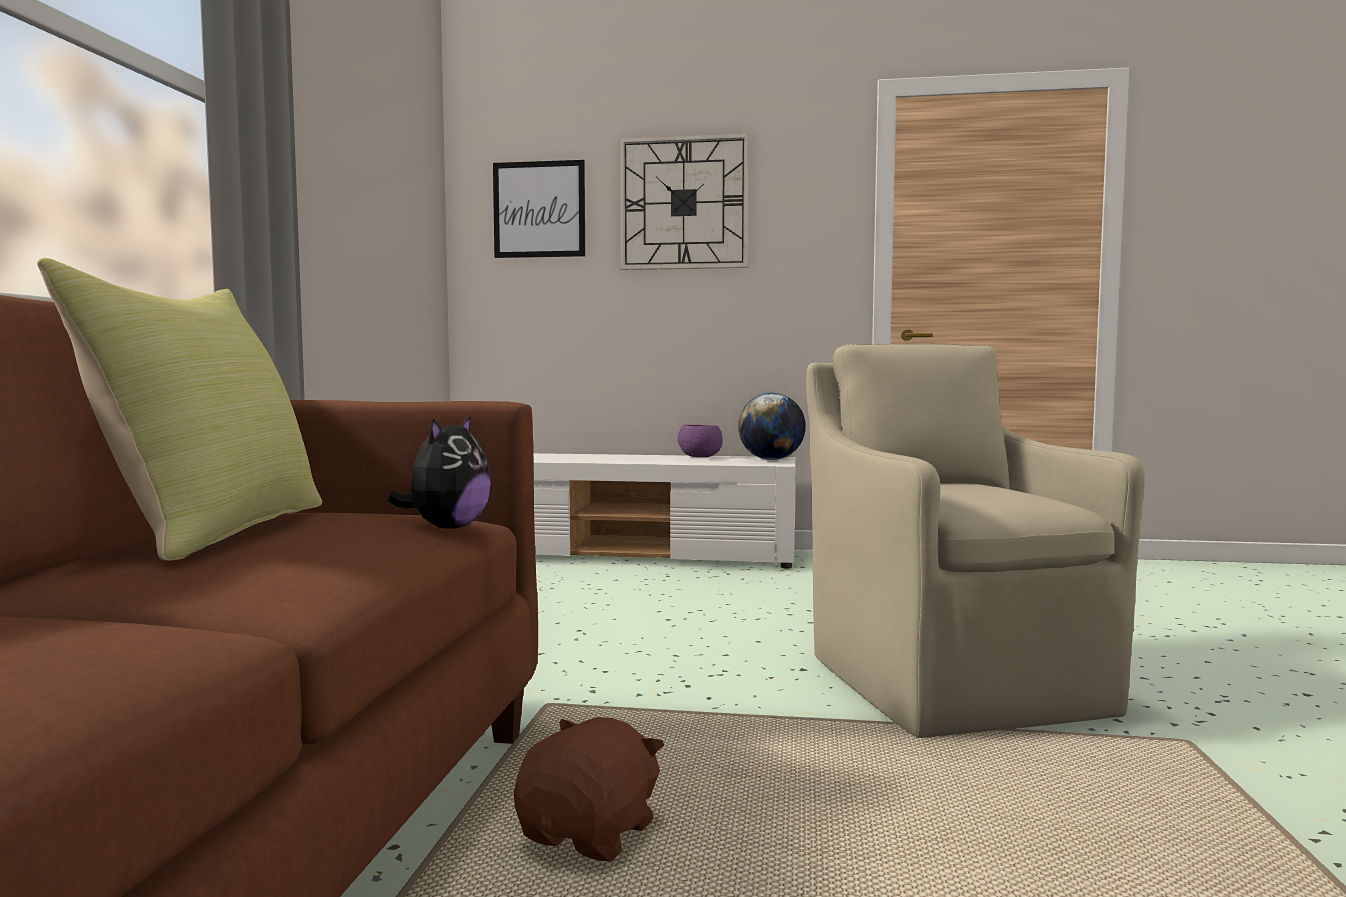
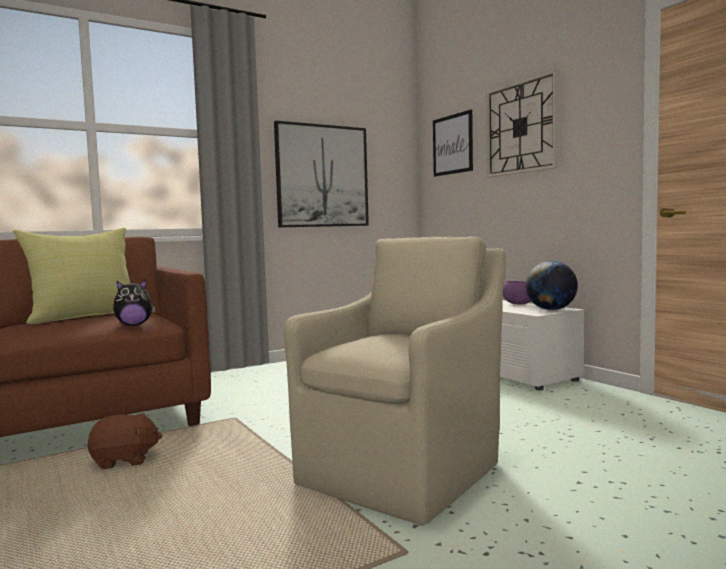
camera: 50 degrees right, 0 degrees up
none -> picture [274,121,369,227]

